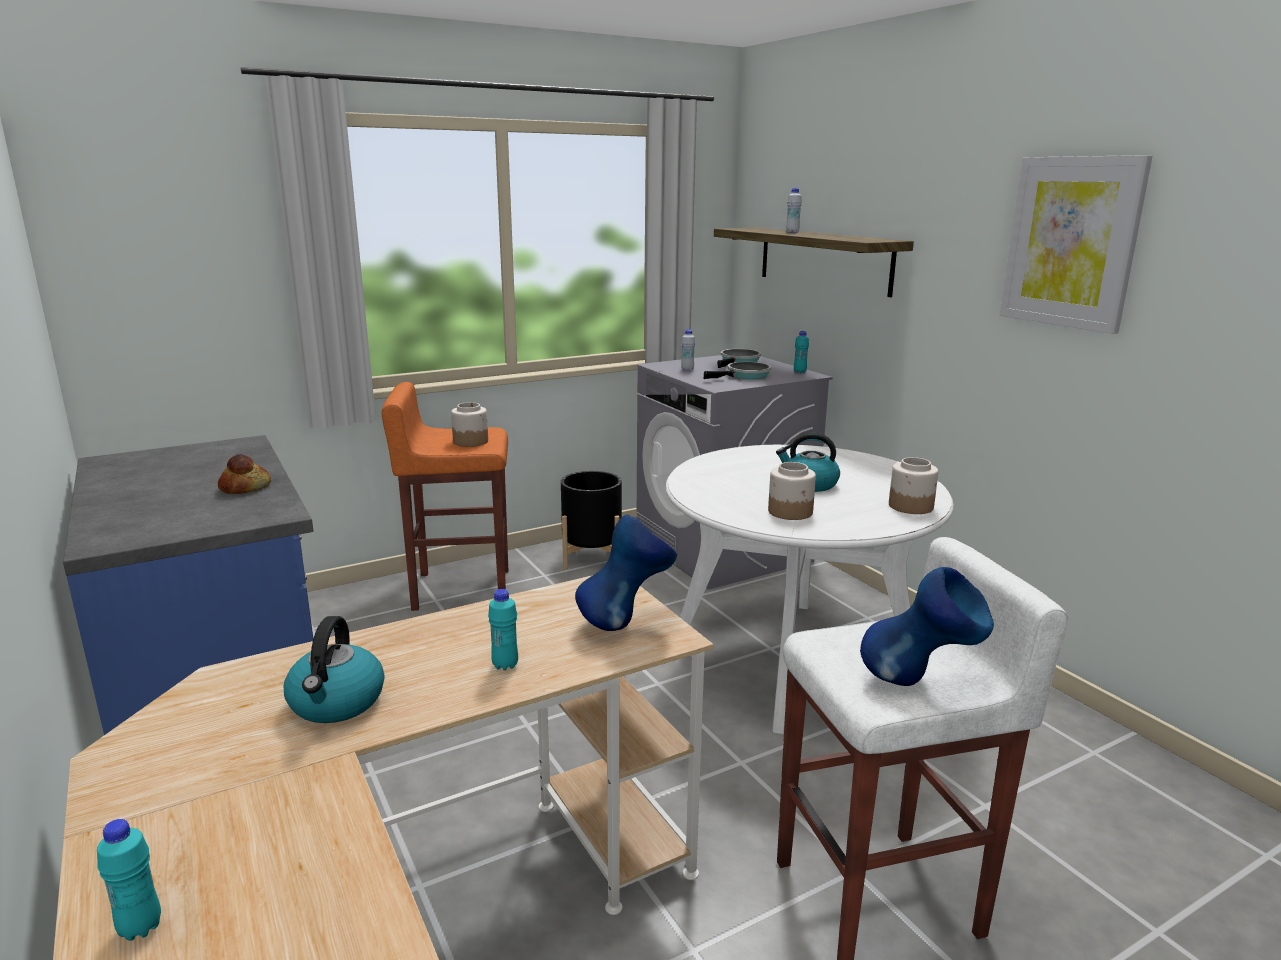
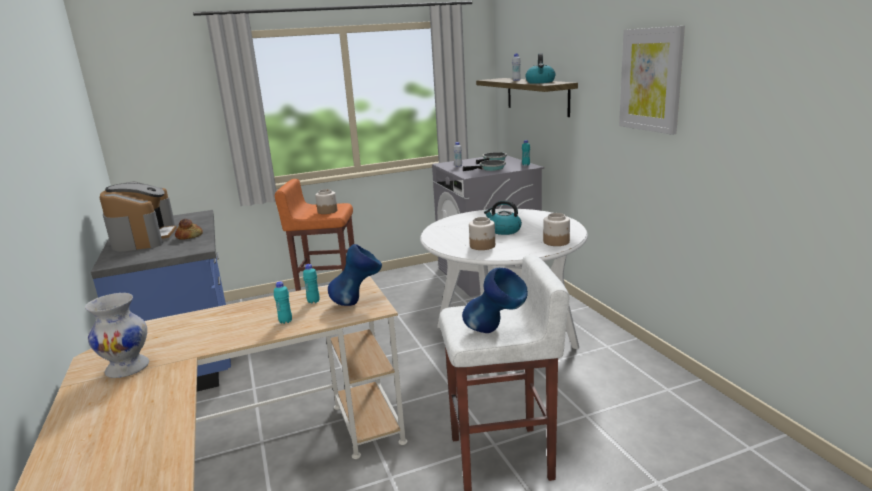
camera: 10 degrees right, 0 degrees up
turquoise bottle [97,819,161,941] -> turquoise bottle moved to [303,264,320,304]
kettle [284,616,384,723] -> kettle moved to [525,53,555,84]
black planter [561,471,622,569] -> none
none -> white vase [85,293,149,378]
none -> coffee machine [100,181,177,251]

